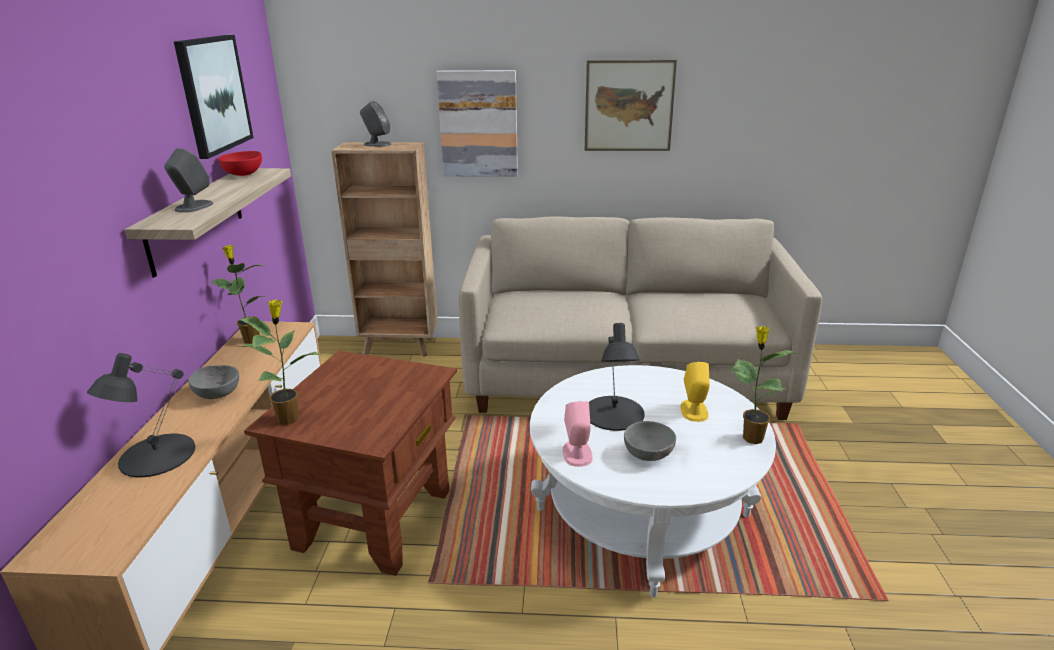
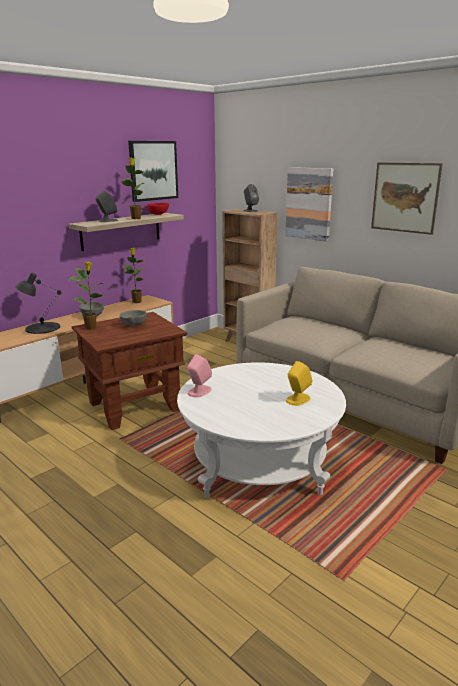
camera: 40 degrees right, 5 degrees down
black table lamp [588,323,645,431] -> none
grey bowl [624,421,676,461] -> grey bowl moved to [120,310,147,326]
potted plant [729,326,799,444] -> potted plant moved to [122,158,144,219]

